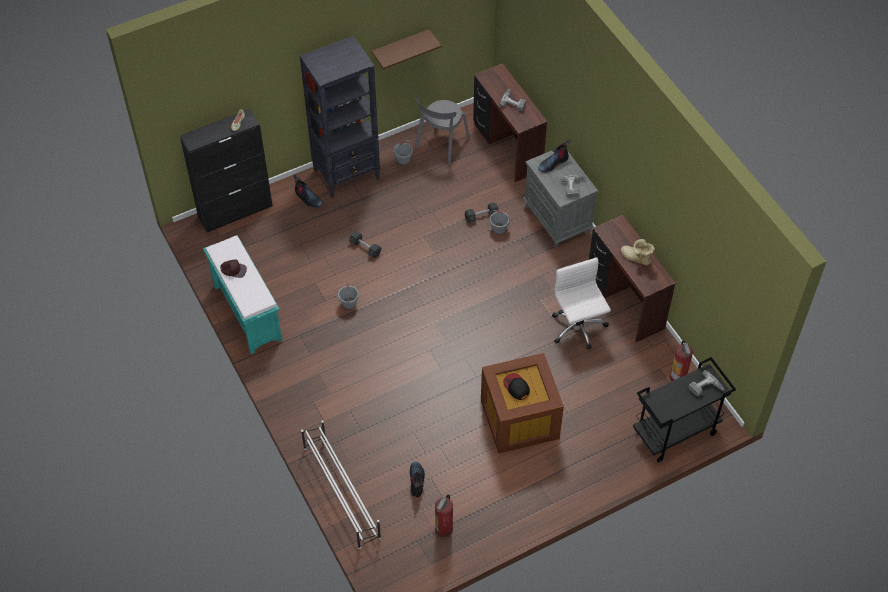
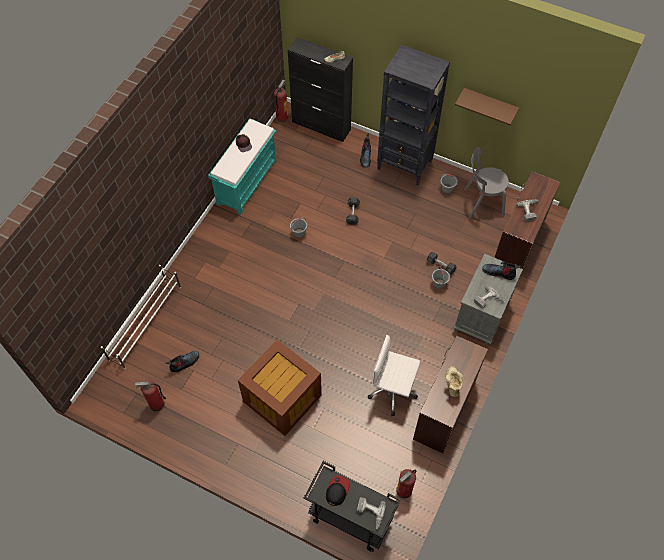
camera: 55 degrees right, 5 degrees up
cap [503,373,530,400] -> cap moved to [326,476,350,506]
white office chair [552,258,611,349] -> white office chair turned 105 degrees counterclockwise [368,335,420,416]
none -> fire extinguisher [274,80,288,122]

